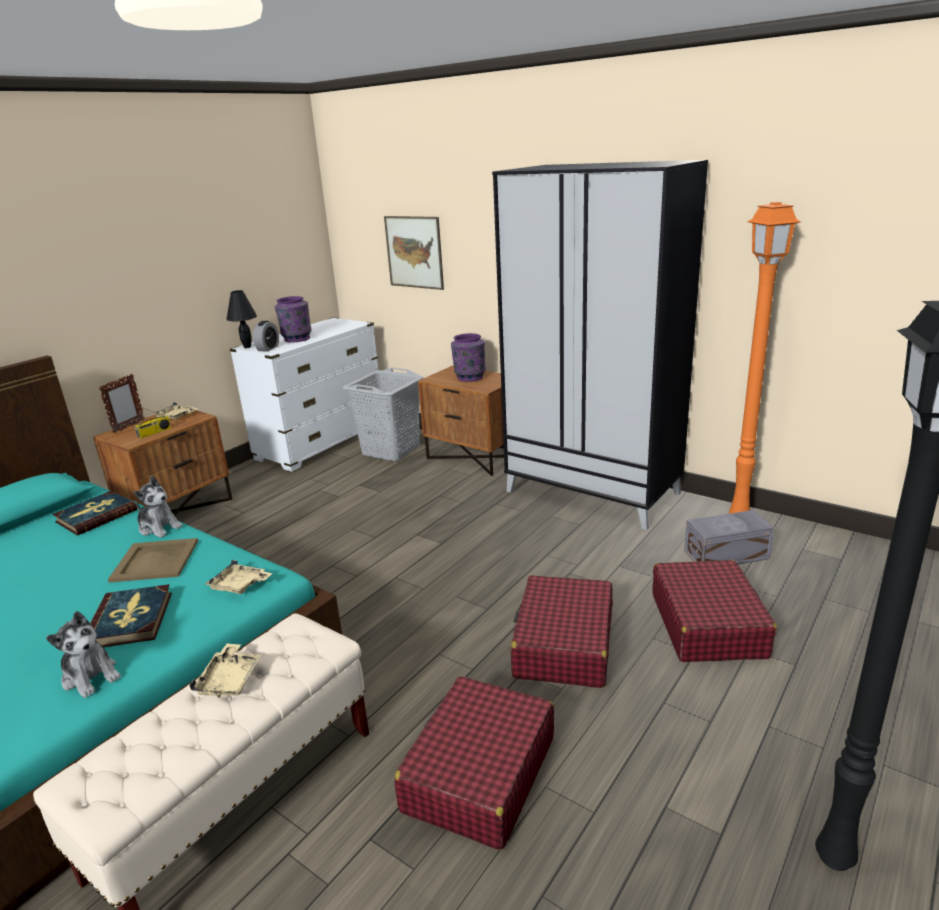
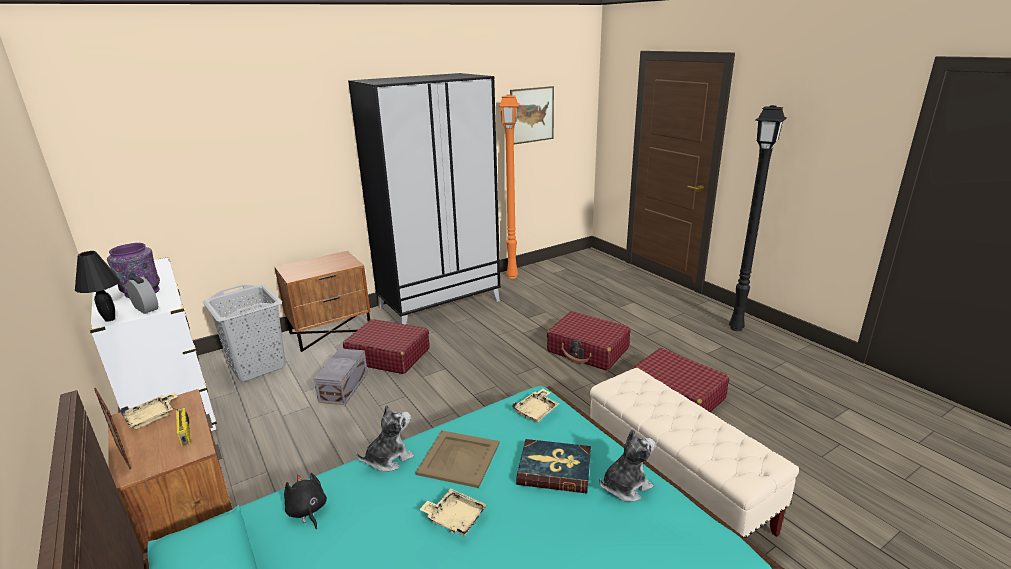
camera: 70 degrees left, 0 degrees up
book [53,491,137,536] -> black plush toy [284,473,327,529]
beige tray [189,643,262,697] -> beige tray moved to [419,488,487,536]
picture [384,216,444,290] -> picture moved to [510,86,554,145]
purple vase [451,333,486,382] -> none
red suitcase [653,560,777,662] -> red suitcase moved to [343,319,430,374]
grey storage box [684,510,774,564] -> grey storage box moved to [314,348,368,405]

